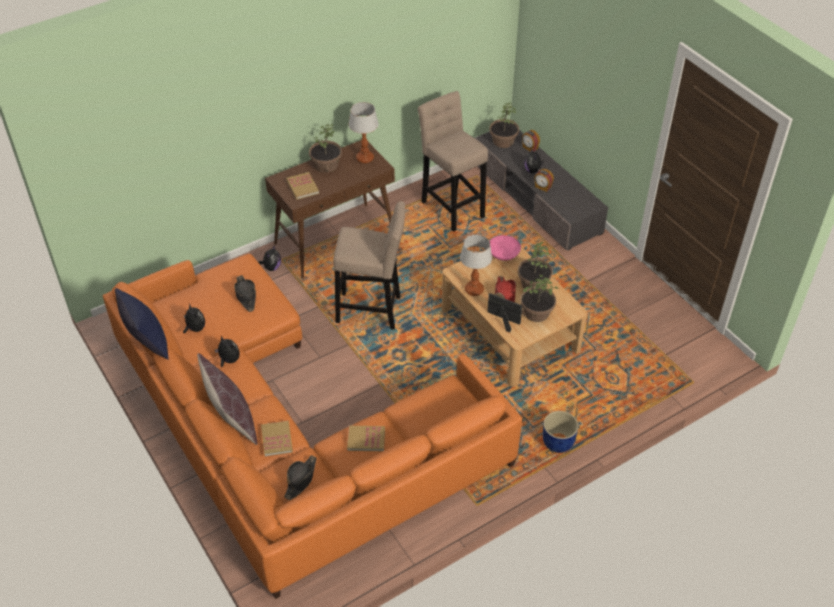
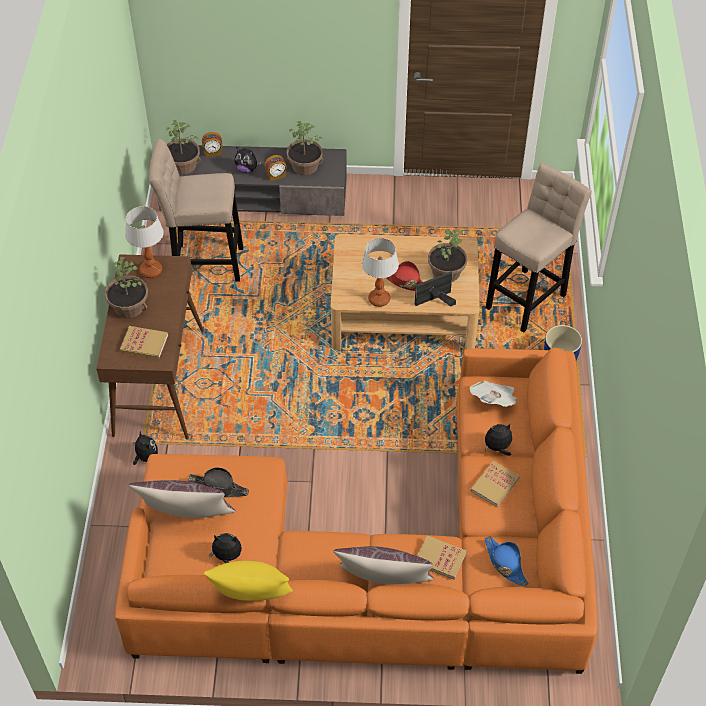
camera: 55 degrees left, 5 degrees up
blue pillow [115,288,168,360] -> yellow pillow [204,561,293,601]
plush toy [215,336,240,367] -> plush toy moved to [485,424,512,456]
black hat [284,456,317,500] -> blue hat [485,536,528,586]
beige stool [333,201,405,330] -> beige stool moved to [486,163,592,332]
pink bowl [490,235,521,261] -> none
potted plant [517,242,552,289] -> potted plant moved to [287,121,323,175]
none -> brown pillow [128,480,236,518]
none -> newspaper [470,380,517,407]

